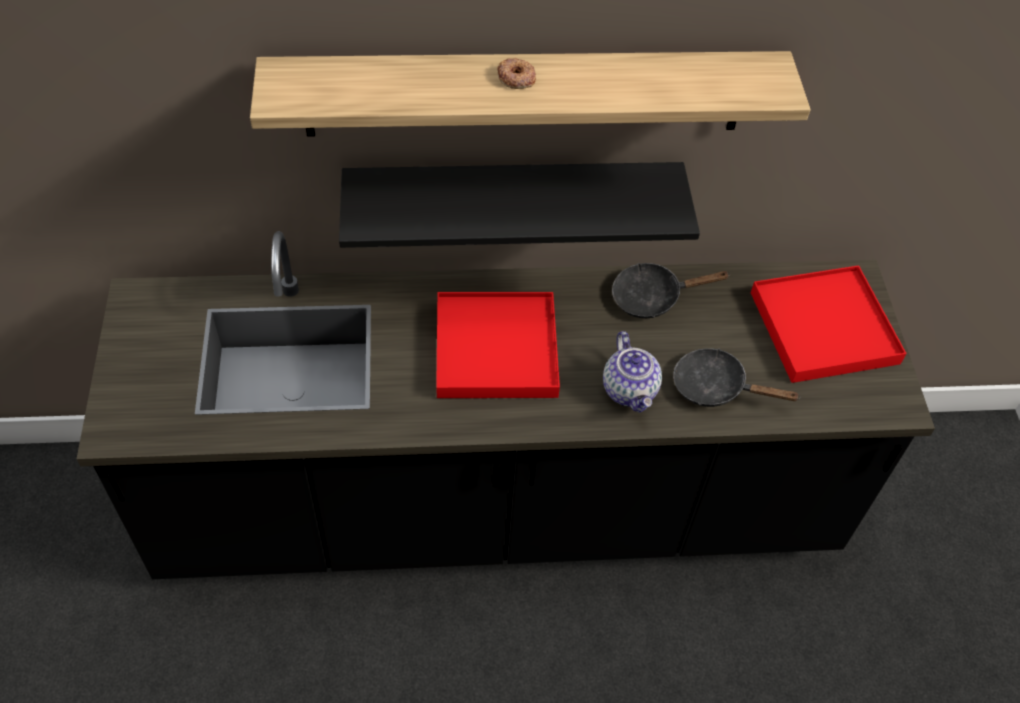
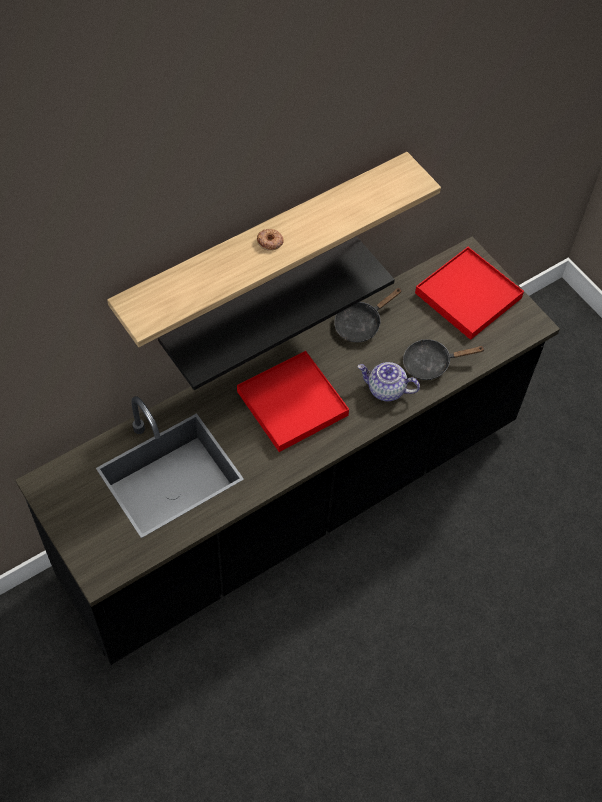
camera: 30 degrees left, 5 degrees up
teapot [603,331,662,413] -> teapot turned 150 degrees clockwise [357,362,420,401]

